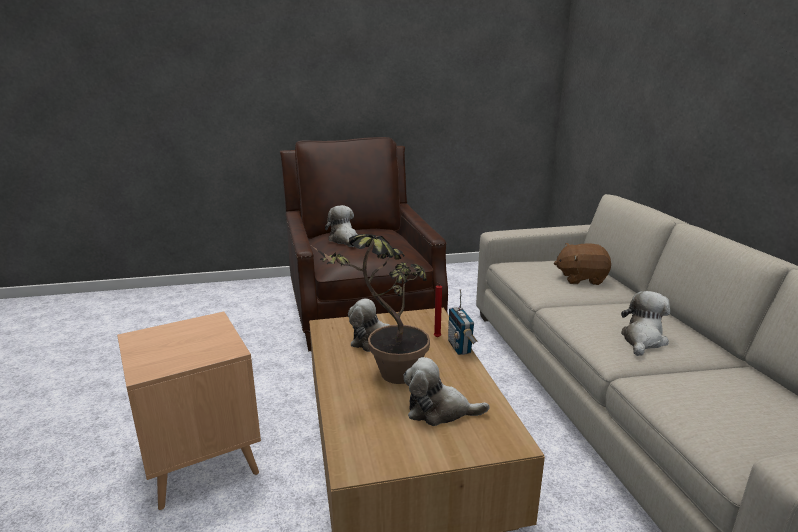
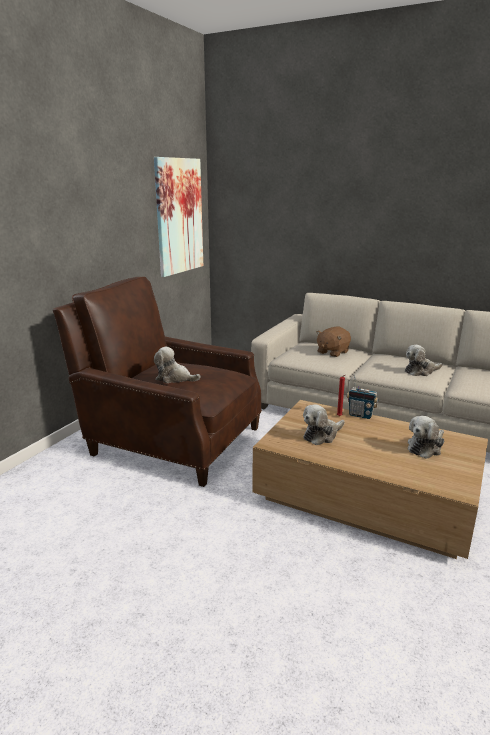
camera: 50 degrees left, 0 degrees up
brown side table [117,312,261,511] -> none
potted plant [312,234,430,384] -> none
plush toy [621,291,670,356] -> plush toy turned 90 degrees counterclockwise [405,345,443,376]
none -> picture [154,157,203,277]

